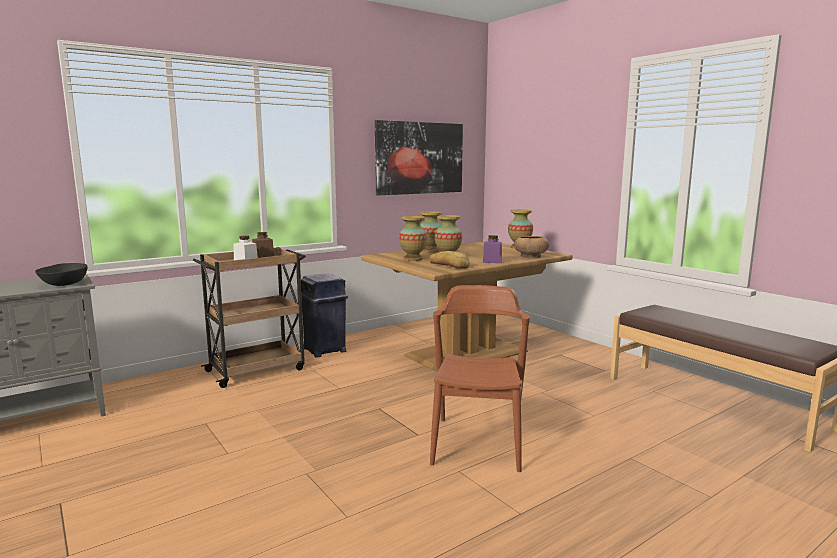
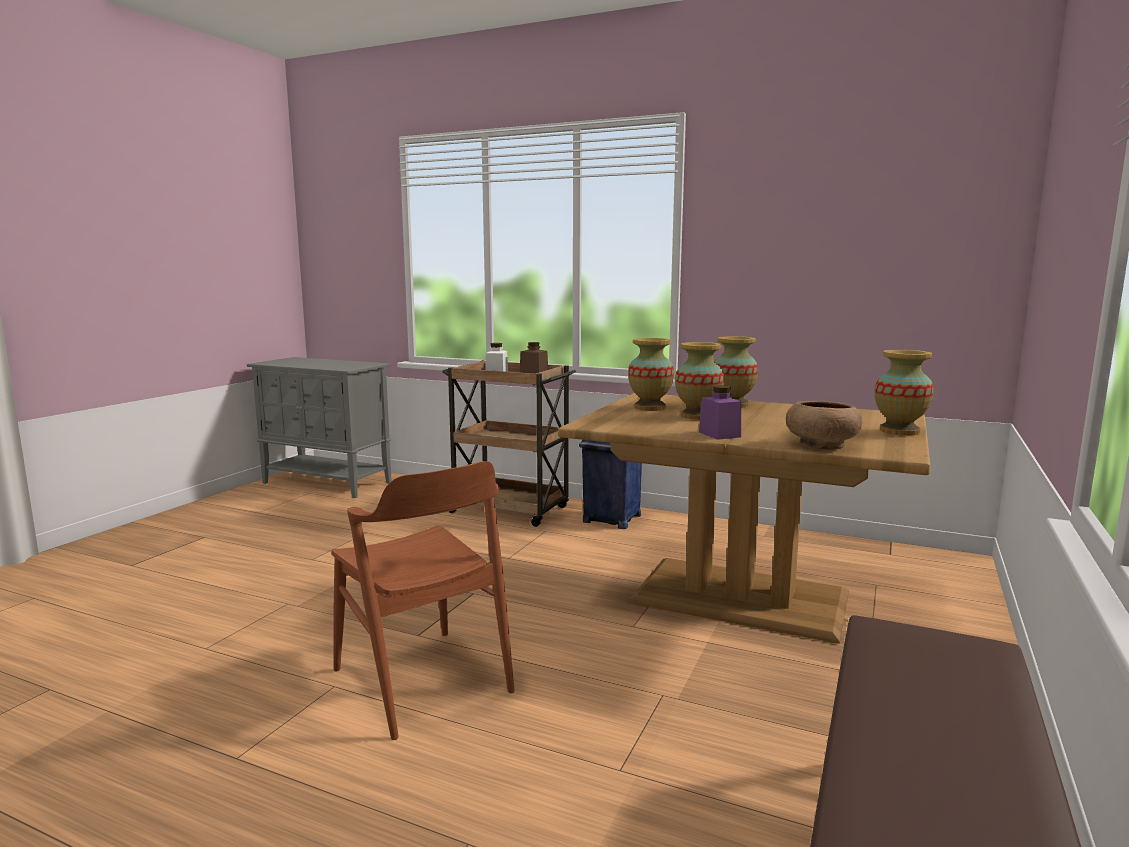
camera: 60 degrees right, 0 degrees up
black bowl [35,263,88,286] -> none
picture [375,120,463,195] -> none
bread [429,251,469,269] -> none
brown chair [430,285,530,472] -> brown chair turned 75 degrees clockwise [331,461,515,740]

